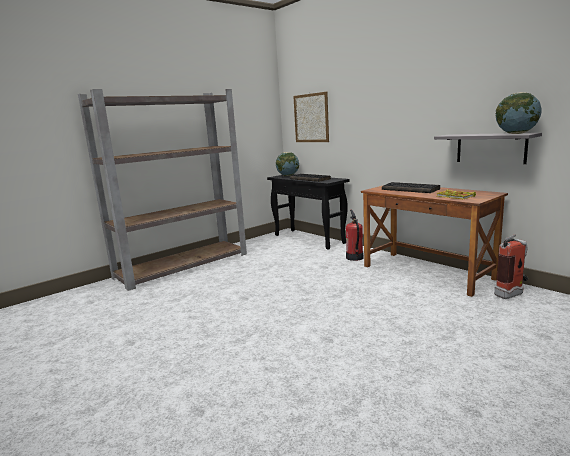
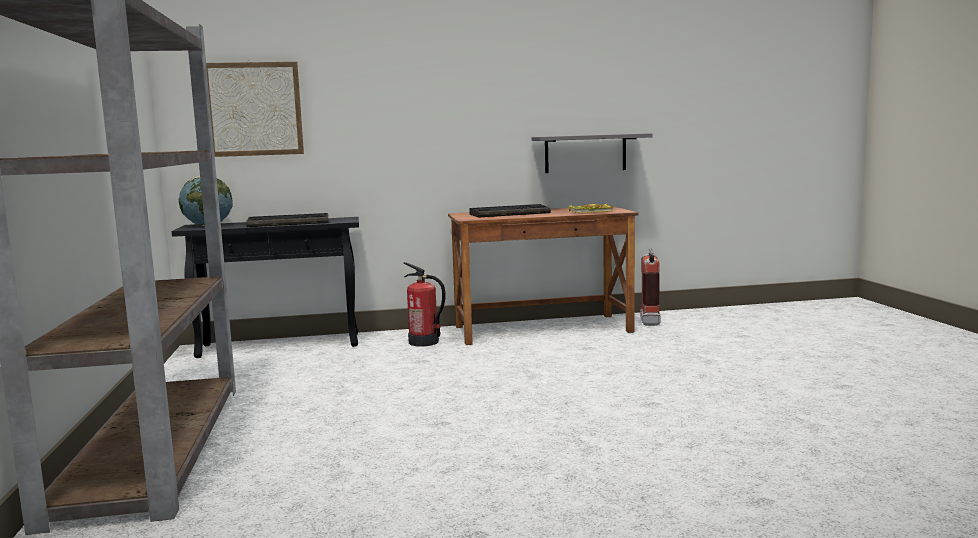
camera: 60 degrees left, 5 degrees down
globe [496,92,542,134] -> none

